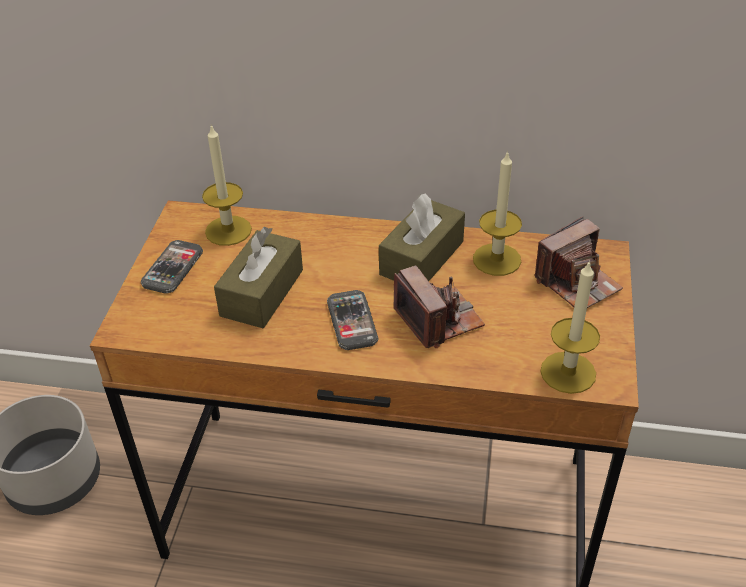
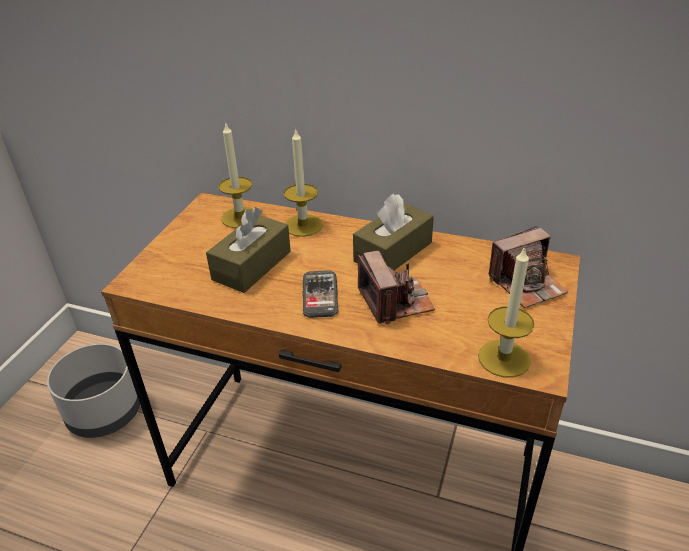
camera: 10 degrees right, 5 degrees down
phone [141,240,203,294] -> none
candle [473,150,522,276] -> candle moved to [284,128,323,237]

